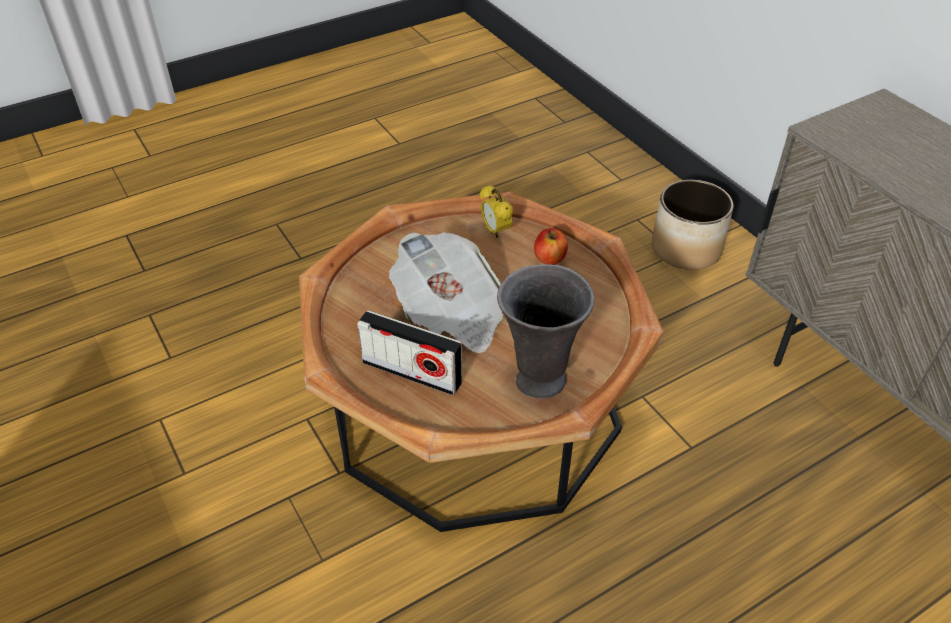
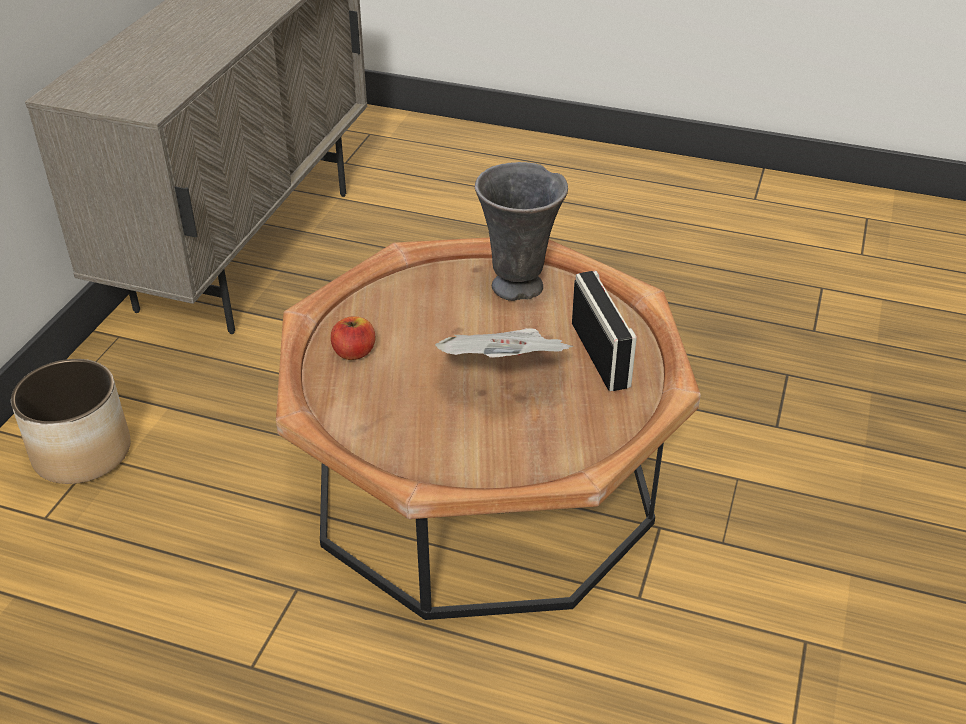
camera: 130 degrees left, 5 degrees down
alarm clock [480,185,513,238] -> none

